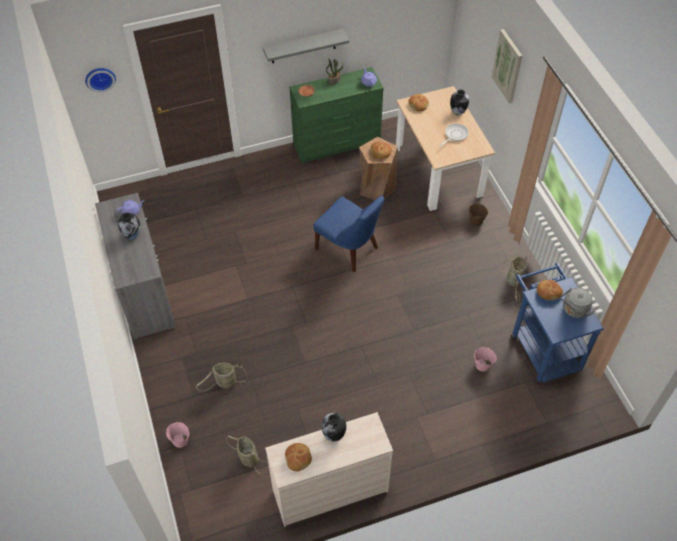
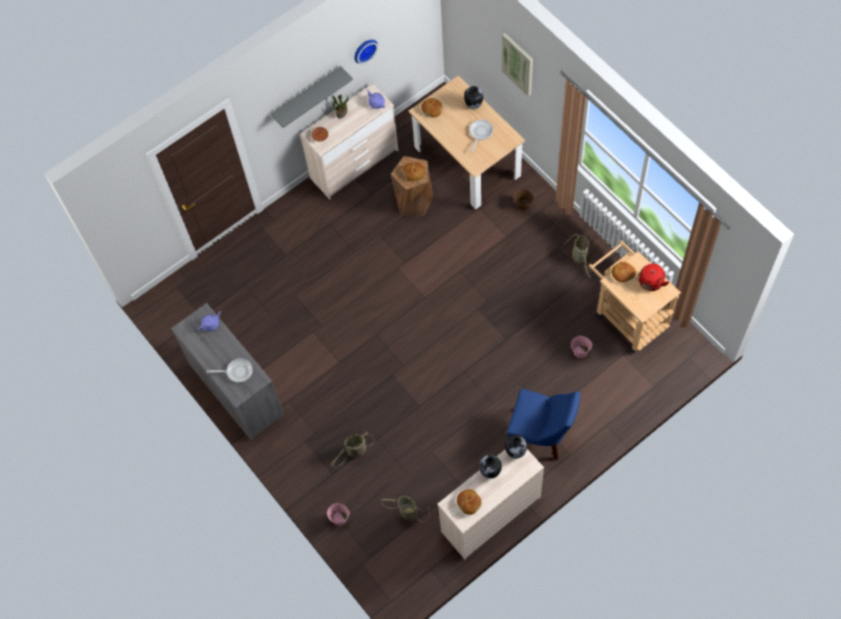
camera: 15 degrees left, 10 degrees up
wall clock [85,68,116,92] -> wall clock moved to [354,40,378,64]
vase [118,212,140,239] -> vase moved to [505,434,527,458]
green dresser [289,67,384,165] -> beige dresser [300,84,398,199]
blue chair [313,195,384,273] -> blue chair moved to [507,389,580,460]
blue cart [510,263,604,384] -> beige cart [589,240,681,353]
grey kettle [561,288,595,318] -> red kettle [637,263,669,291]
none -> frying pan [207,358,253,383]

